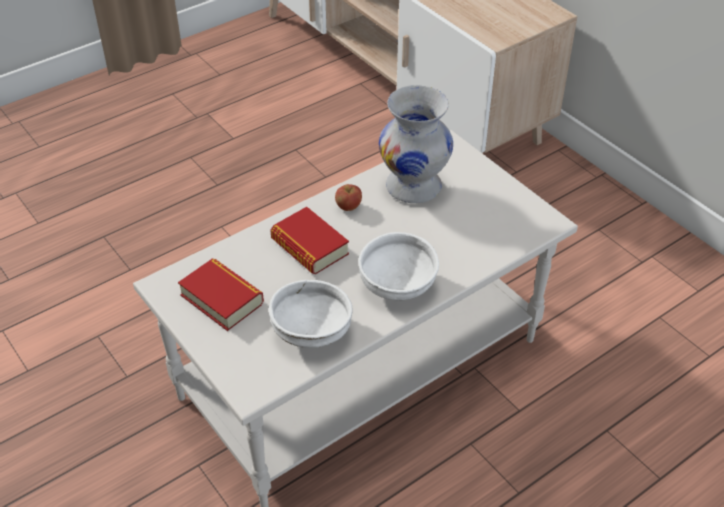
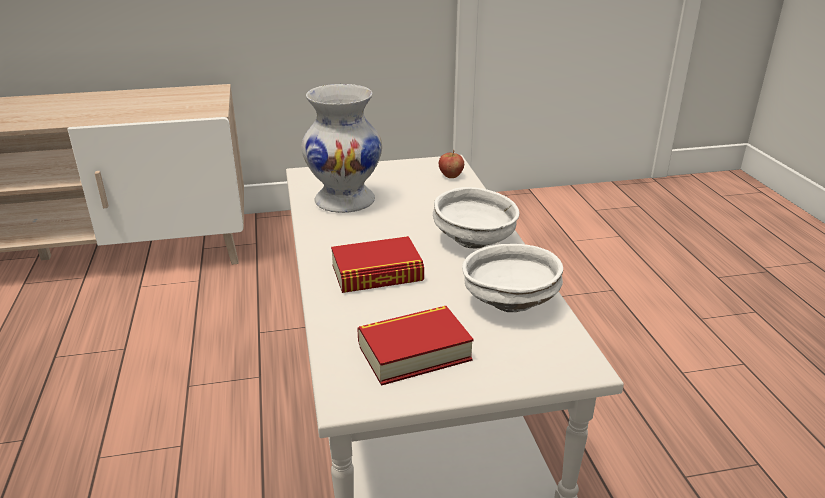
camera: 65 degrees left, 15 degrees down
apple [335,184,362,211] -> apple moved to [439,150,464,178]

